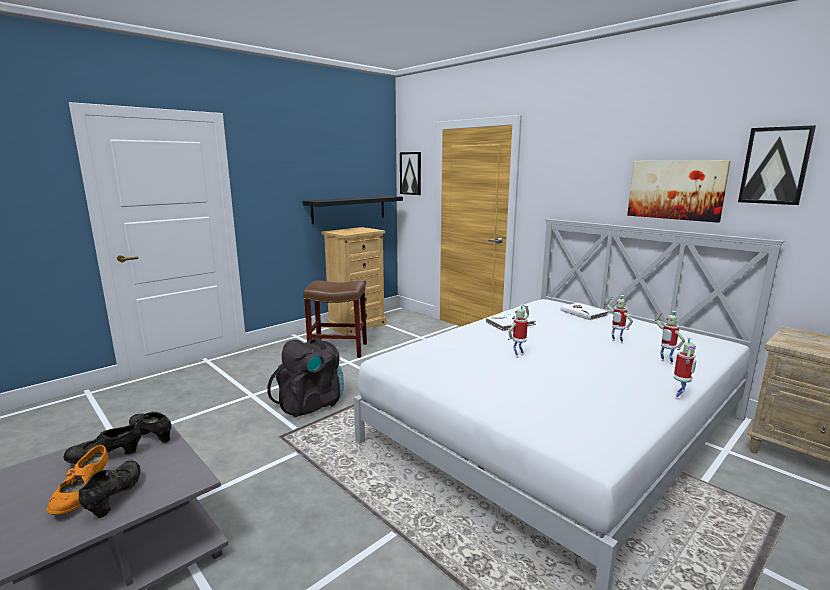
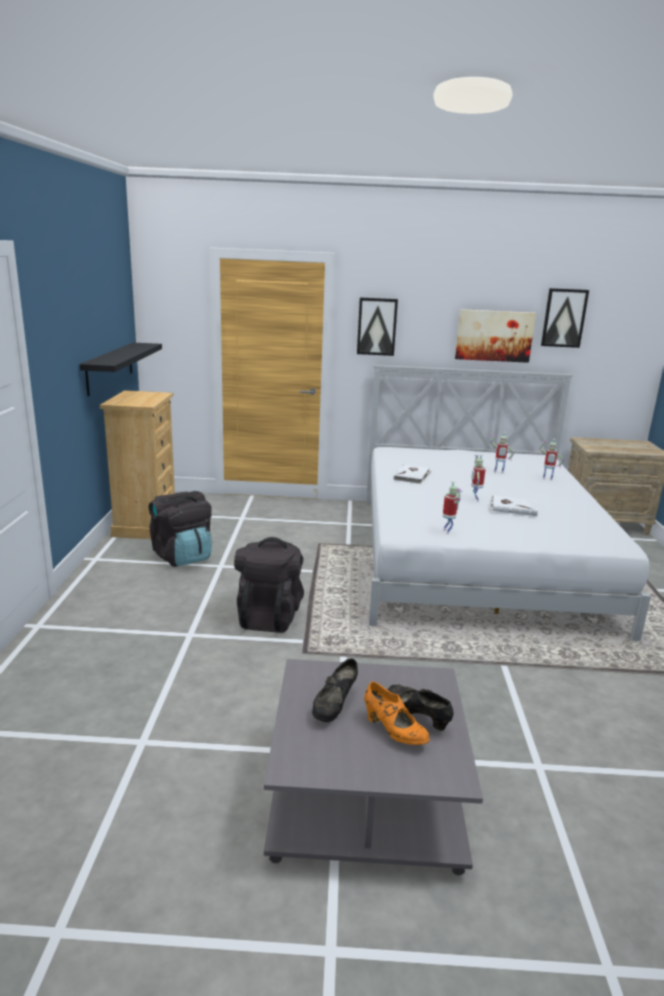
camera: 45 degrees left, 5 degrees up
black shoe [129,411,171,443] -> none
brown stool [303,281,367,358] -> black backpack [149,491,212,567]
picture [400,152,421,195] -> picture moved to [357,298,398,356]
white book [561,303,608,320] -> white book moved to [491,495,538,516]
toy robot [674,337,696,400] -> toy robot moved to [443,481,462,534]

